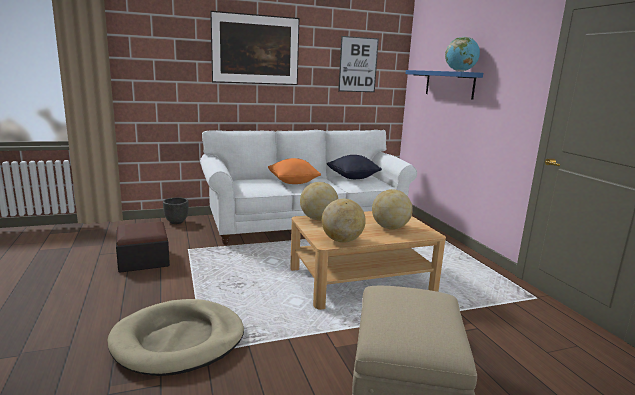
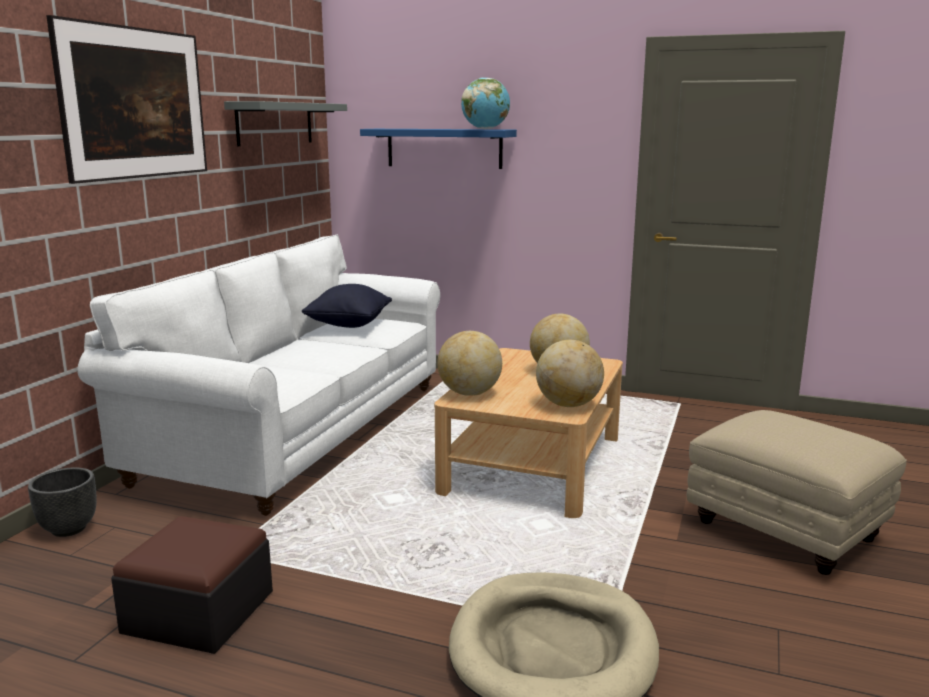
camera: 50 degrees left, 0 degrees up
orange pillow [268,158,321,184] -> none
picture [338,36,379,92] -> grey shelf [224,101,347,146]

